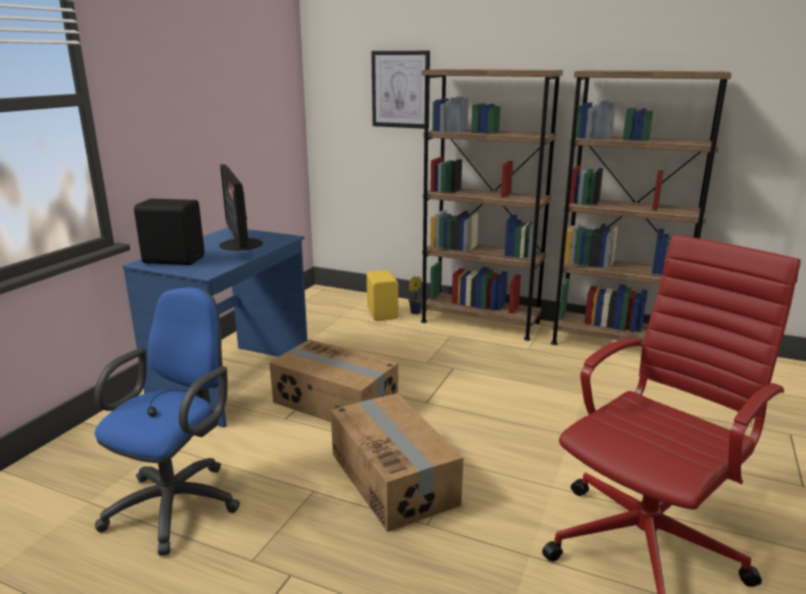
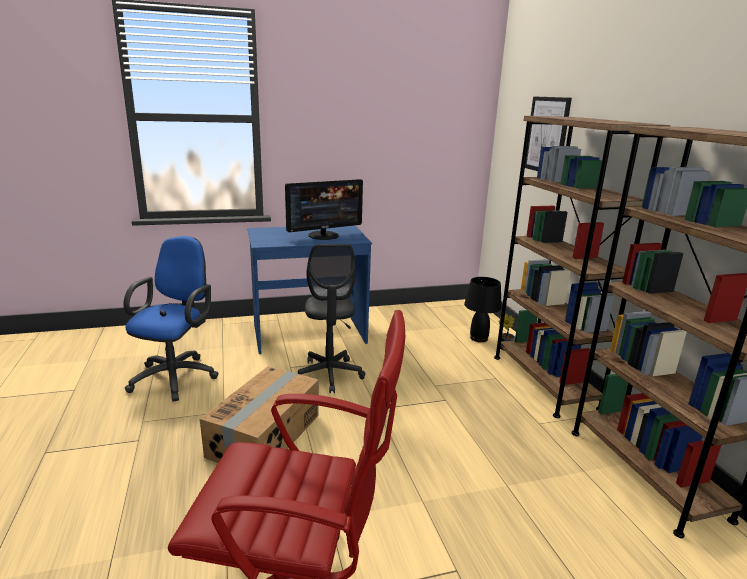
camera: 50 degrees right, 0 degrees up
blue office chair [94,287,240,556] -> blue office chair turned 60 degrees counterclockwise [123,236,219,402]
black speaker [134,199,204,265] -> none
monitor [219,164,263,251] -> monitor turned 150 degrees counterclockwise [285,179,363,240]
cardboard box [269,339,398,422] -> grey office chair [298,244,365,394]
yellow speaker [367,270,398,321] -> black table lamp [464,277,502,342]

